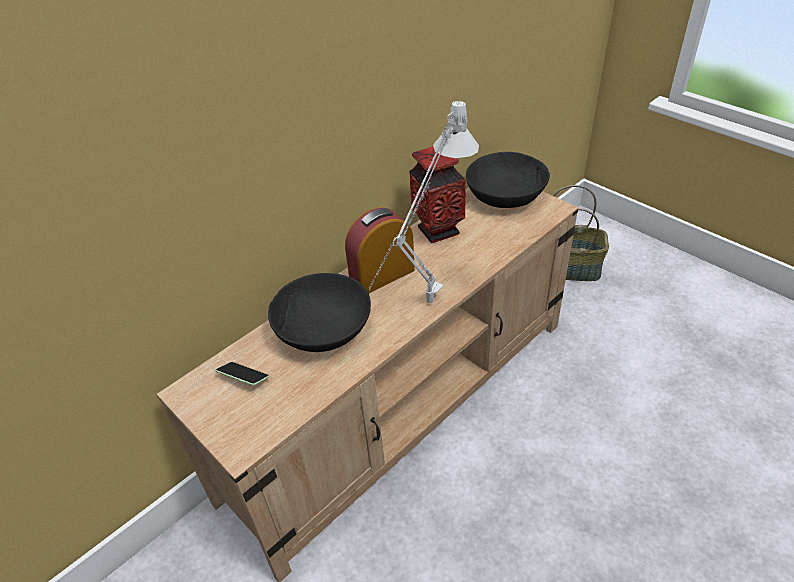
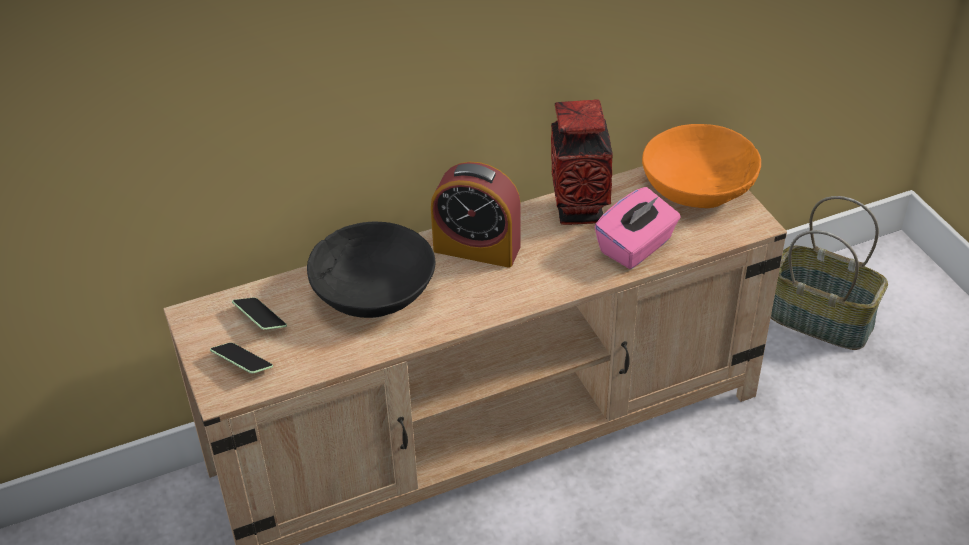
camera: 20 degrees right, 0 degrees up
alarm clock [345,207,415,293] -> alarm clock turned 150 degrees counterclockwise [431,162,521,268]
grey table lamp [369,101,479,303] -> none
black bowl [466,152,550,208] -> orange bowl [642,124,761,208]
none -> phone [210,343,273,374]
none -> pink tissue box [594,187,681,269]

